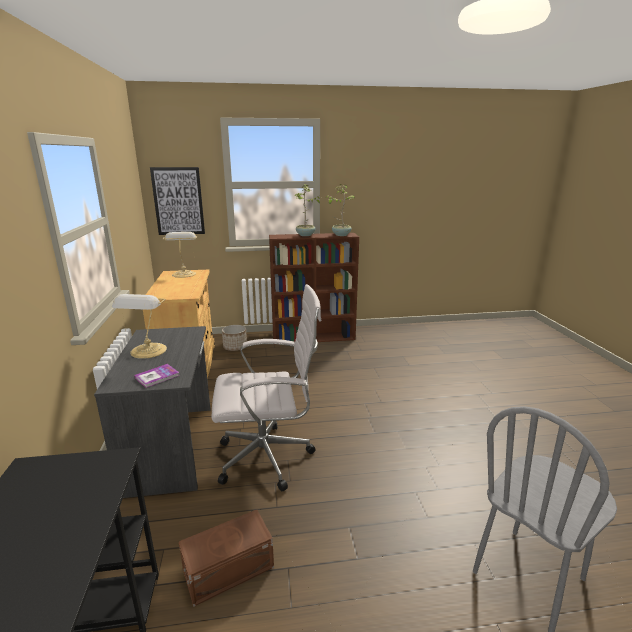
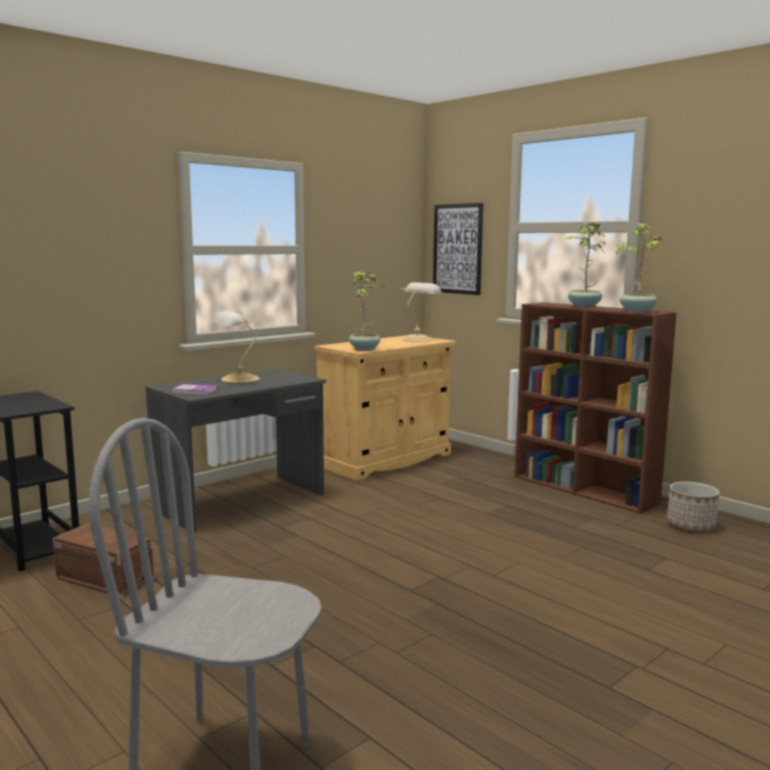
camera: 55 degrees right, 10 degrees down
white office chair [212,284,321,491] -> none
planter [222,325,247,351] -> planter moved to [667,482,719,531]
none -> potted plant [349,271,386,351]

